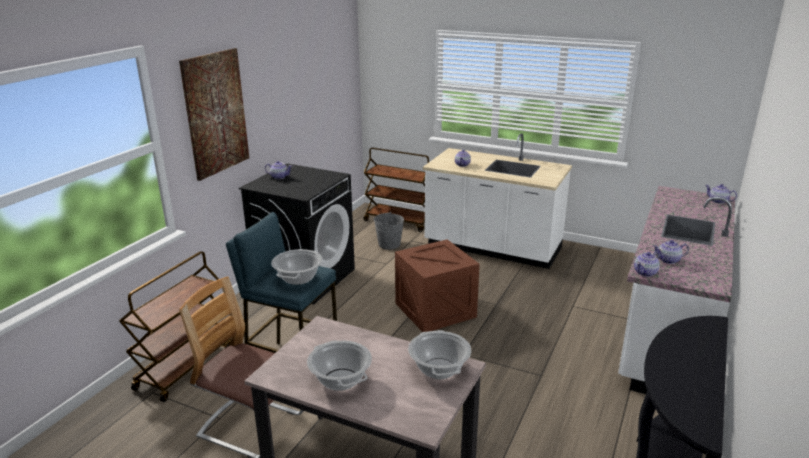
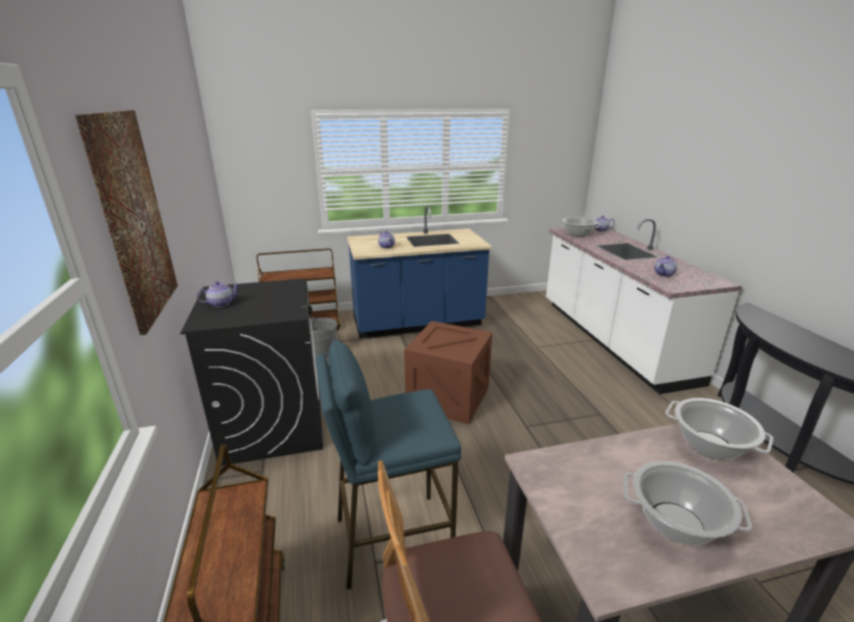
camera: 40 degrees left, 0 degrees up
cooking pot [271,249,322,285] -> cooking pot moved to [562,217,599,237]
white counter [423,133,572,269] -> blue counter [347,206,492,339]
teapot [634,252,660,277] -> none

